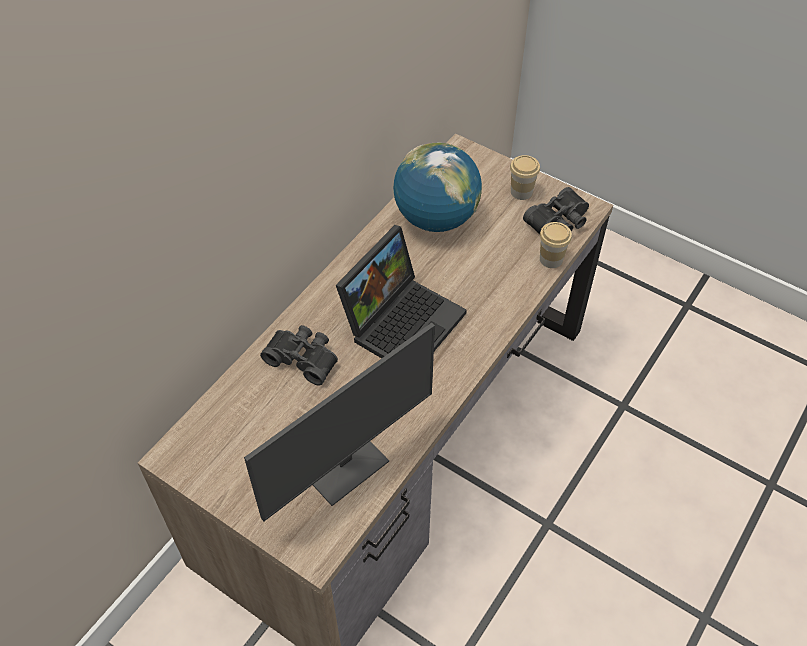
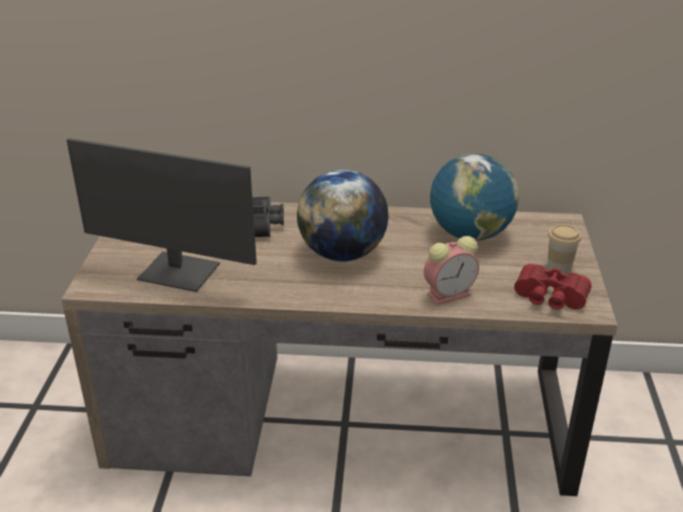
camera: 60 degrees right, 20 degrees down
laptop [336,225,467,358] -> globe [297,170,389,261]
black binoculars [523,187,589,234] -> red binoculars [514,264,592,310]
cup [540,222,572,268] -> none
none -> alarm clock [424,236,479,305]

